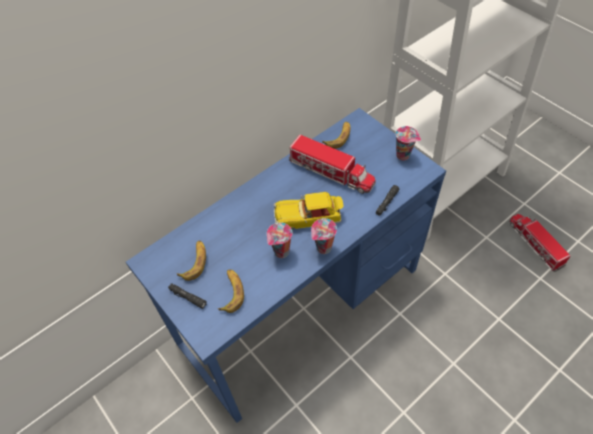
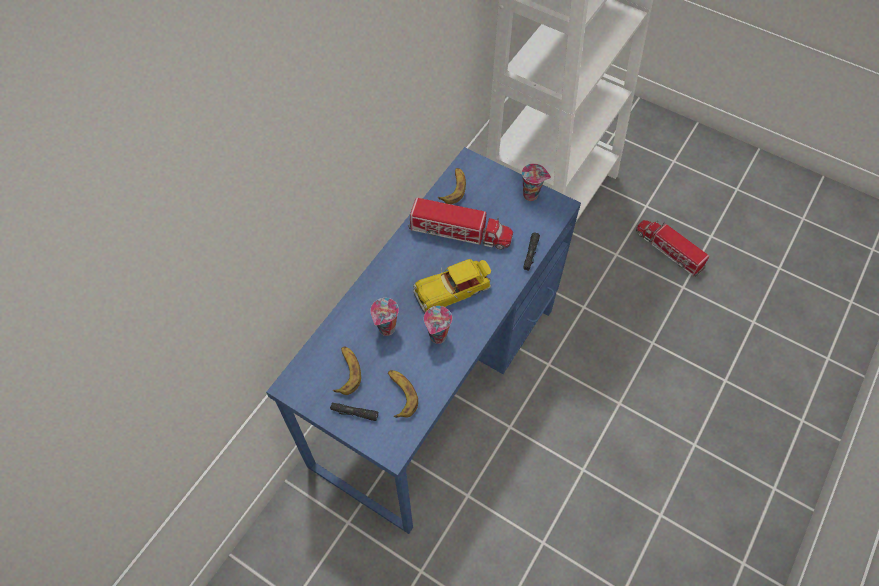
camera: 20 degrees left, 5 degrees up
cup [311,218,337,254] -> cup moved to [370,298,399,336]

